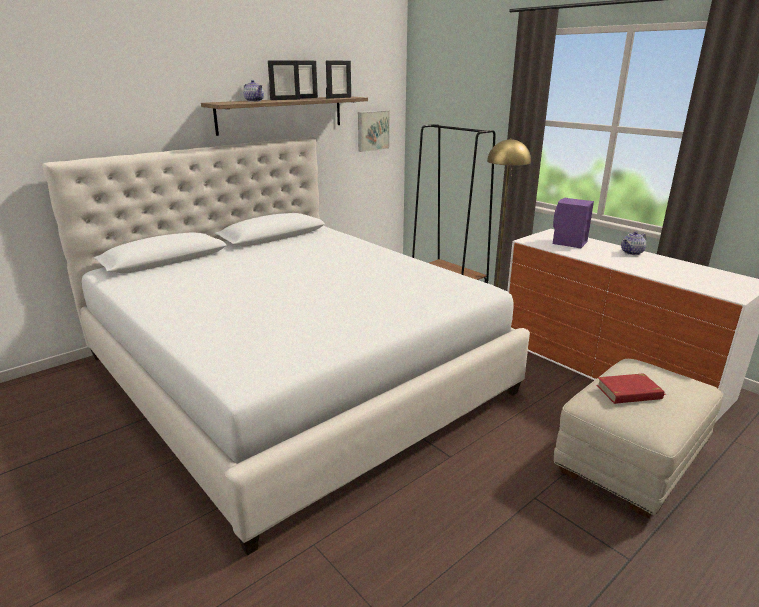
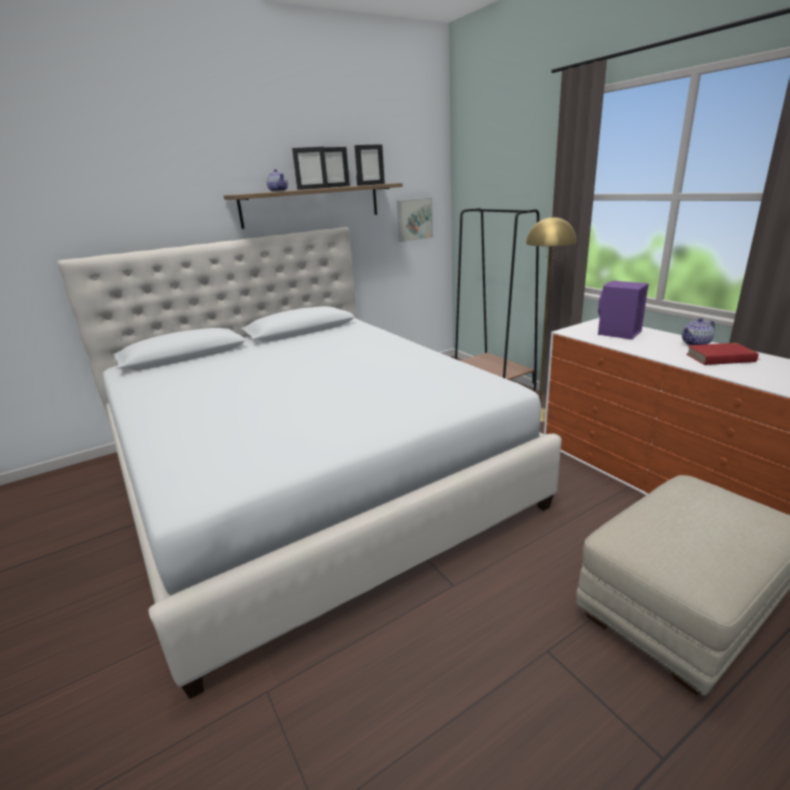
camera: 10 degrees right, 0 degrees up
red book [596,373,666,404] -> red book moved to [686,343,761,365]

